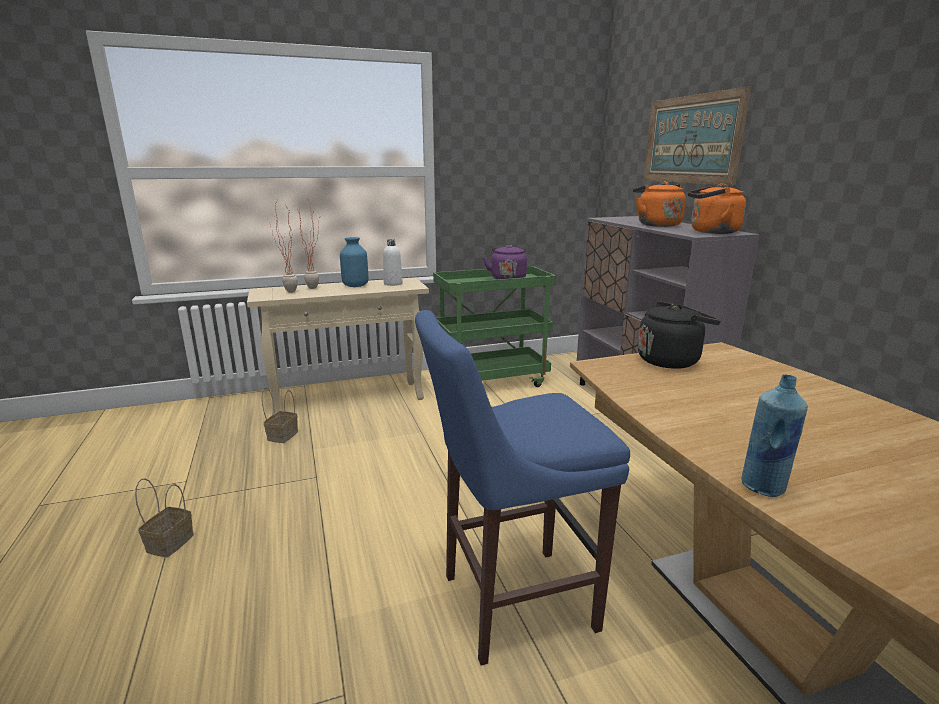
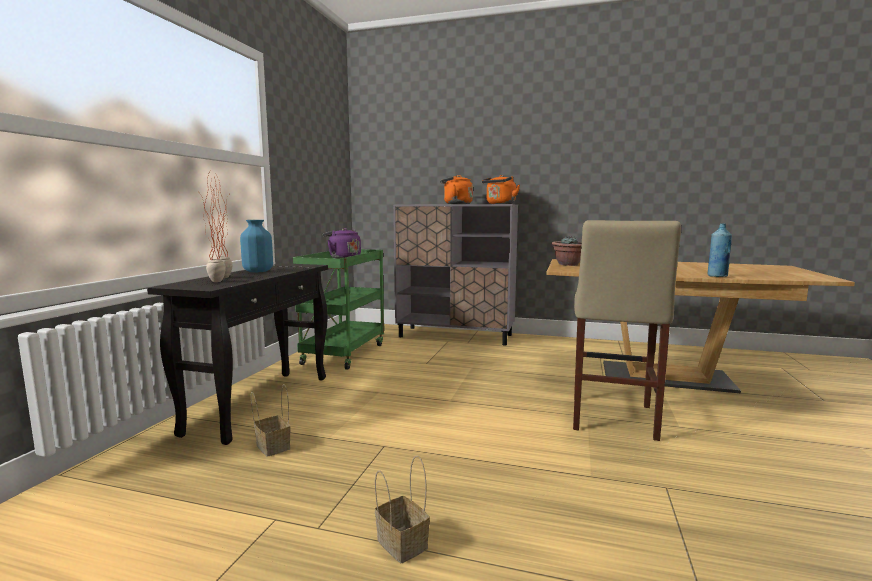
camera: 55 degrees left, 10 degrees down
beige console table [247,278,429,415] -> black console table [147,263,328,445]
white bottle [383,239,403,286] -> none
blue stool [415,310,630,666] -> beige stool [573,220,681,441]
black kettle [638,301,721,369] -> potted plant [552,236,582,266]
picture [644,86,751,185] -> none

